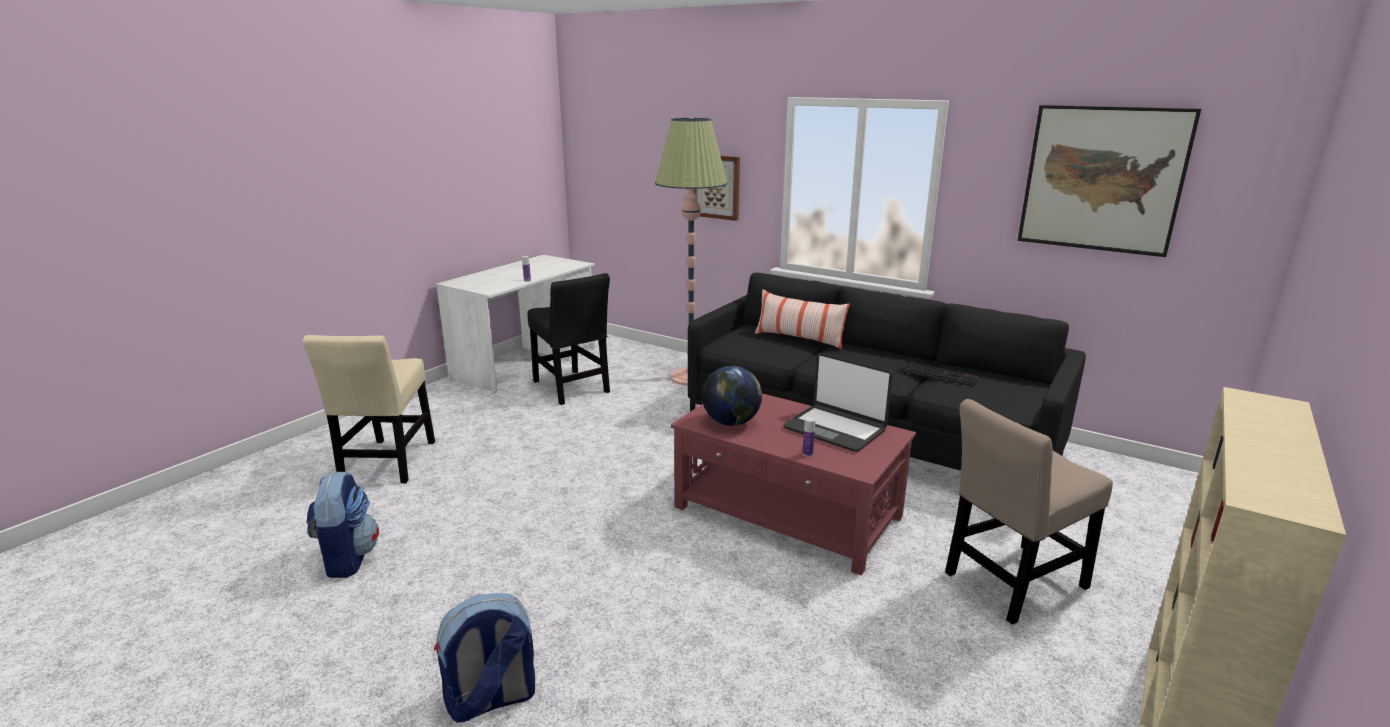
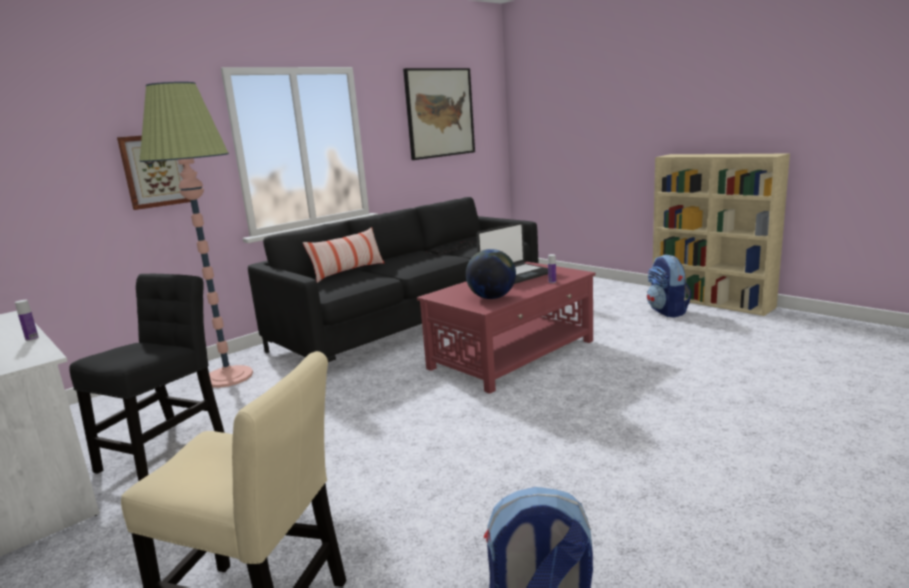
camera: 75 degrees left, 5 degrees down
backpack [434,593,535,723] -> backpack moved to [647,255,692,318]
black chair [527,273,610,405] -> black chair turned 45 degrees counterclockwise [69,274,225,482]
beige chair [945,399,1113,625] -> none

